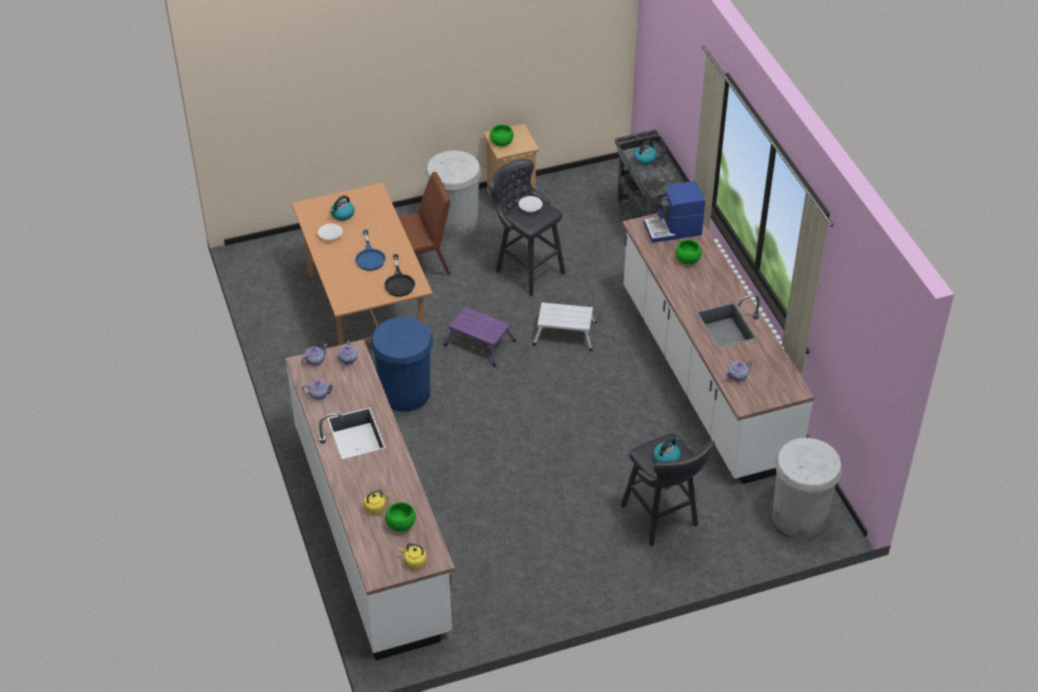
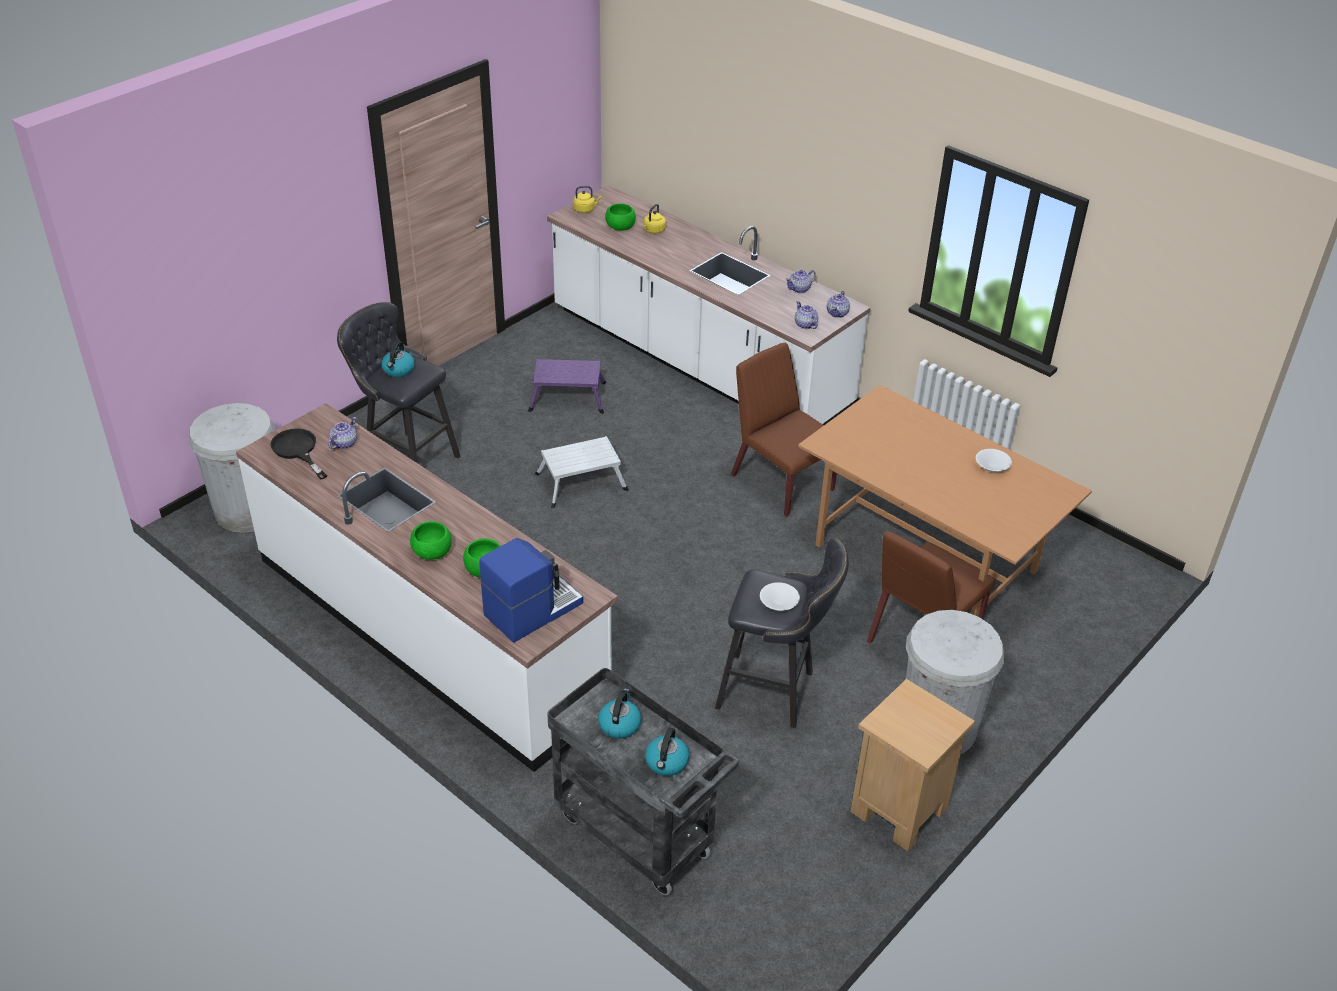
camera: 150 degrees right, 5 degrees down
kettle [330,195,354,221] -> kettle moved to [598,688,642,739]
blue frying pan [355,230,386,271] -> none
blue trash can [371,317,433,412] -> brown chair [731,343,837,517]
black frying pan [384,254,415,297] -> black frying pan moved to [271,428,327,480]
purple step ladder [443,306,516,367] -> purple step ladder moved to [528,359,606,414]
green bowl [490,124,514,147] -> green bowl moved to [410,521,452,560]
white step ladder [532,302,597,352] -> white step ladder moved to [535,436,629,508]

